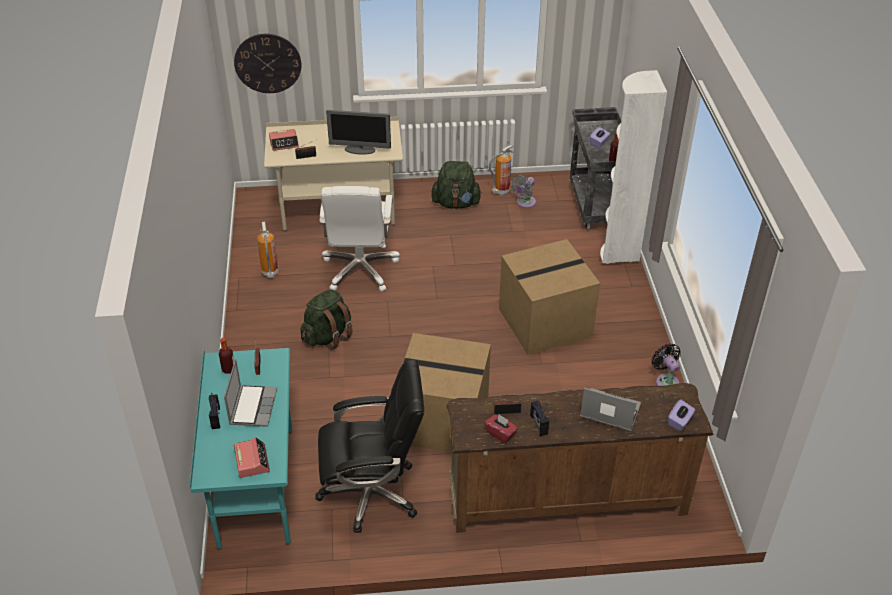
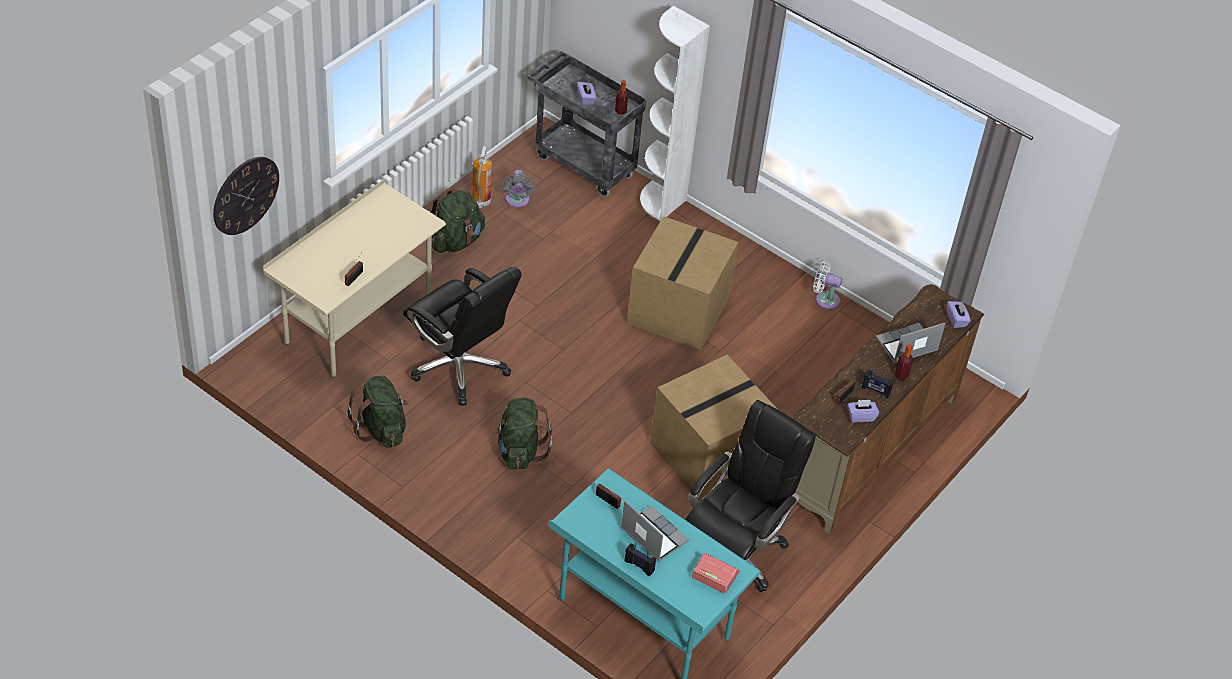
camera: 50 degrees left, 5 degrees up
bottle [219,338,234,374] -> bottle moved to [895,344,913,380]
fire extinguisher [257,221,279,278] -> green backpack [347,376,408,448]
alarm clock [269,129,299,151] -> none
white office chair [319,186,400,291] -> black office chair [403,267,522,406]
monitor [326,110,391,155] -> none
red tissue box [485,414,518,443] -> purple tissue box [848,400,879,423]
black fan [652,344,681,386] -> white fan [813,261,842,310]

